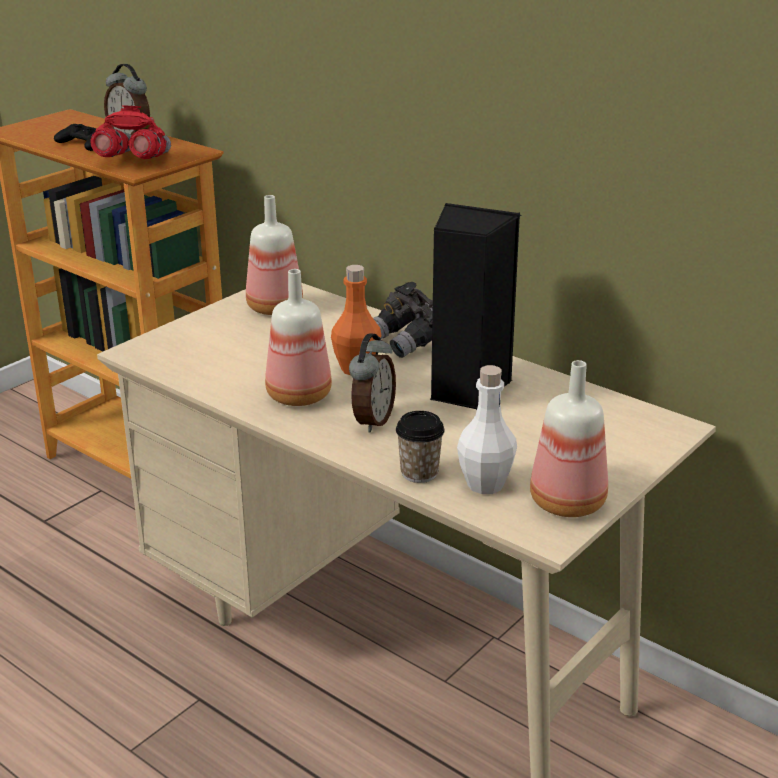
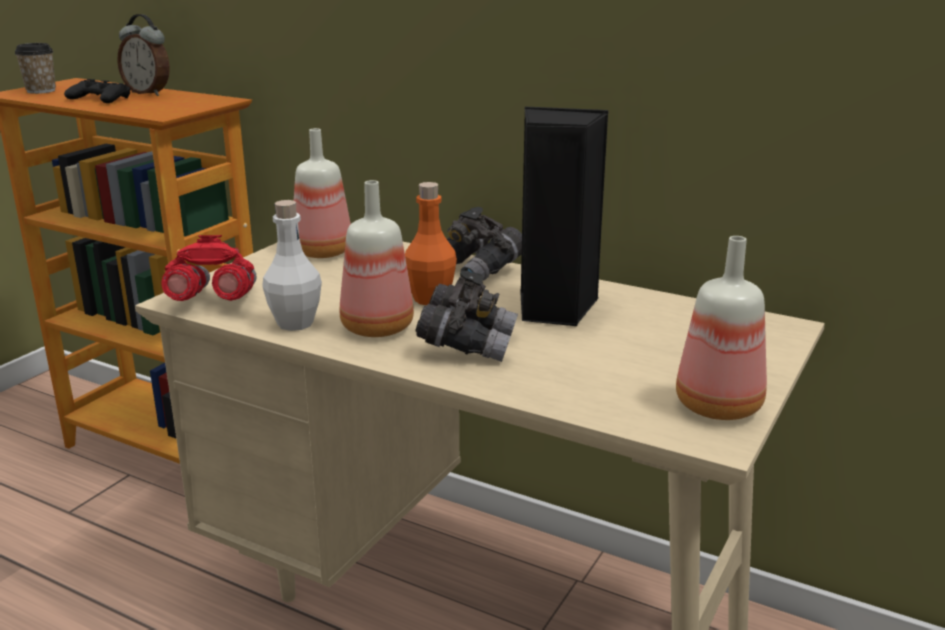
camera: 10 degrees left, 5 degrees down
red binoculars [90,105,171,159] -> red binoculars moved to [162,235,257,301]
alarm clock [349,333,396,433] -> grey binoculars [415,271,518,362]
cup [396,411,445,483] -> cup moved to [15,43,56,94]
white bottle [457,365,517,494] -> white bottle moved to [262,200,322,331]

